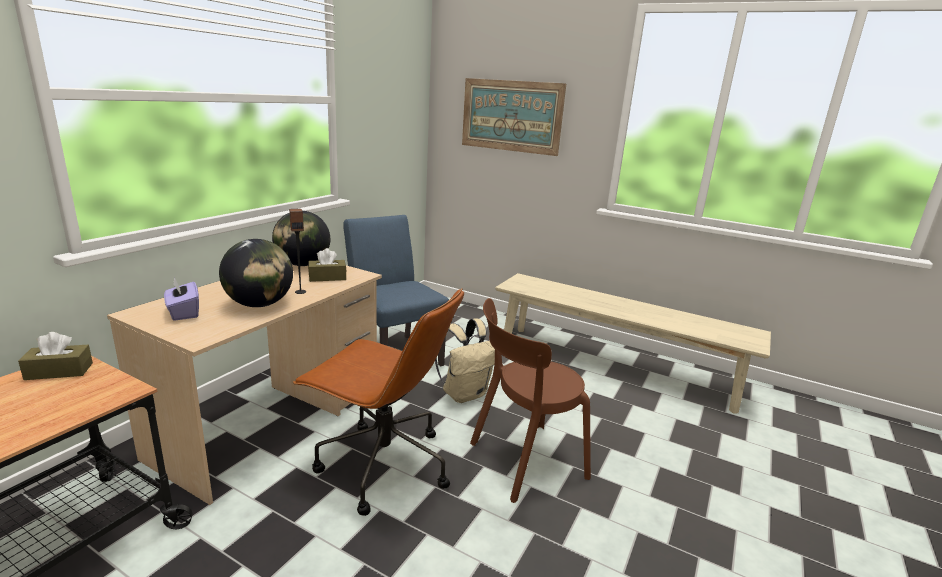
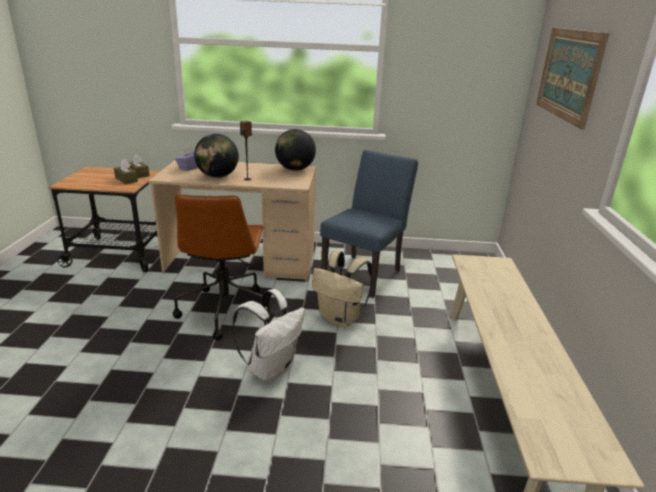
camera: 65 degrees right, 5 degrees up
brown tissue box [308,248,347,282] -> brown tissue box moved to [114,159,138,184]
brown chair [470,298,591,503] -> white backpack [232,289,305,382]

